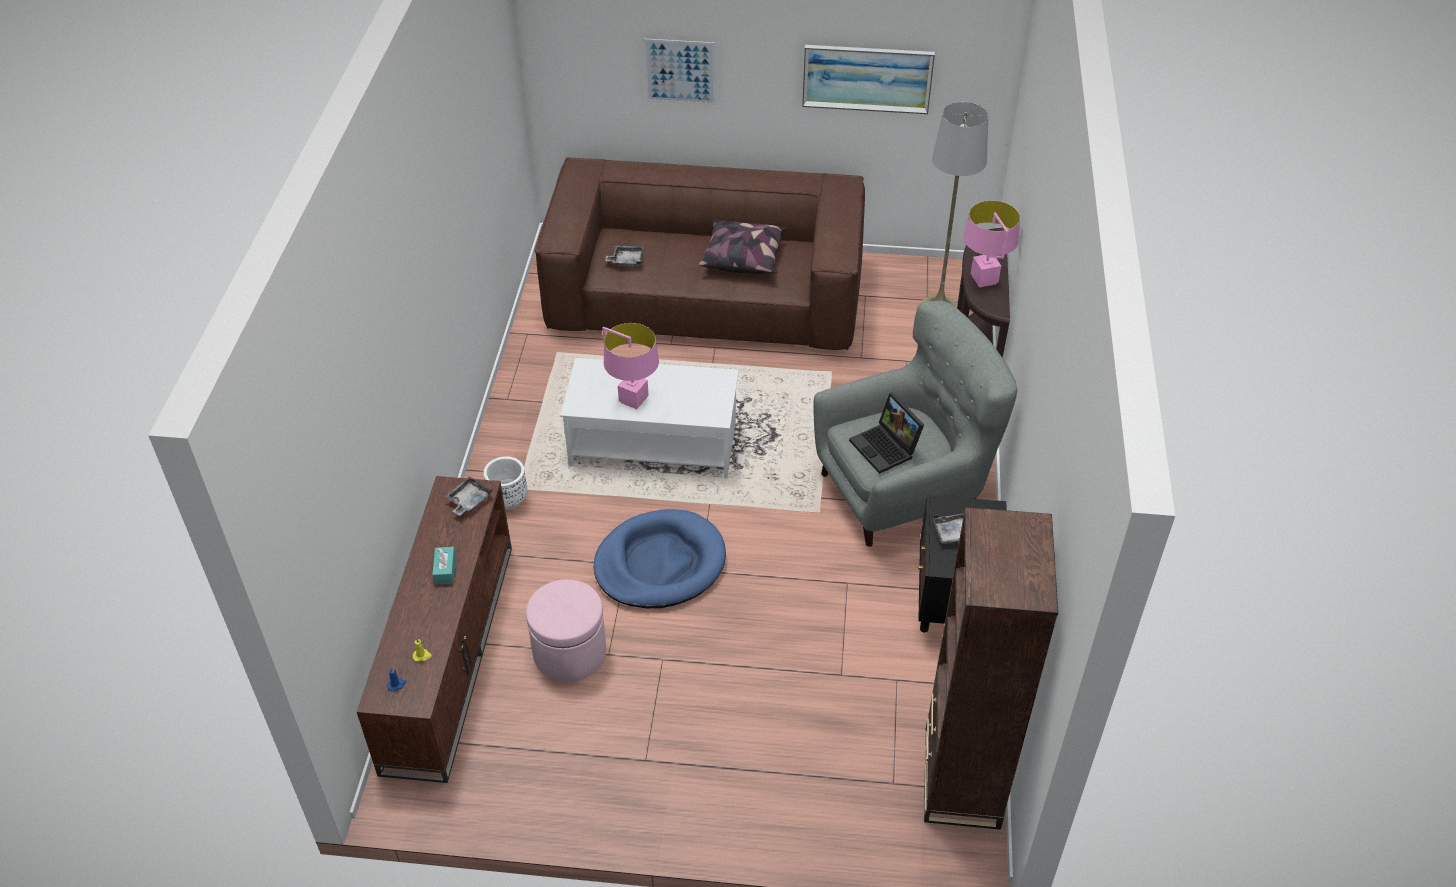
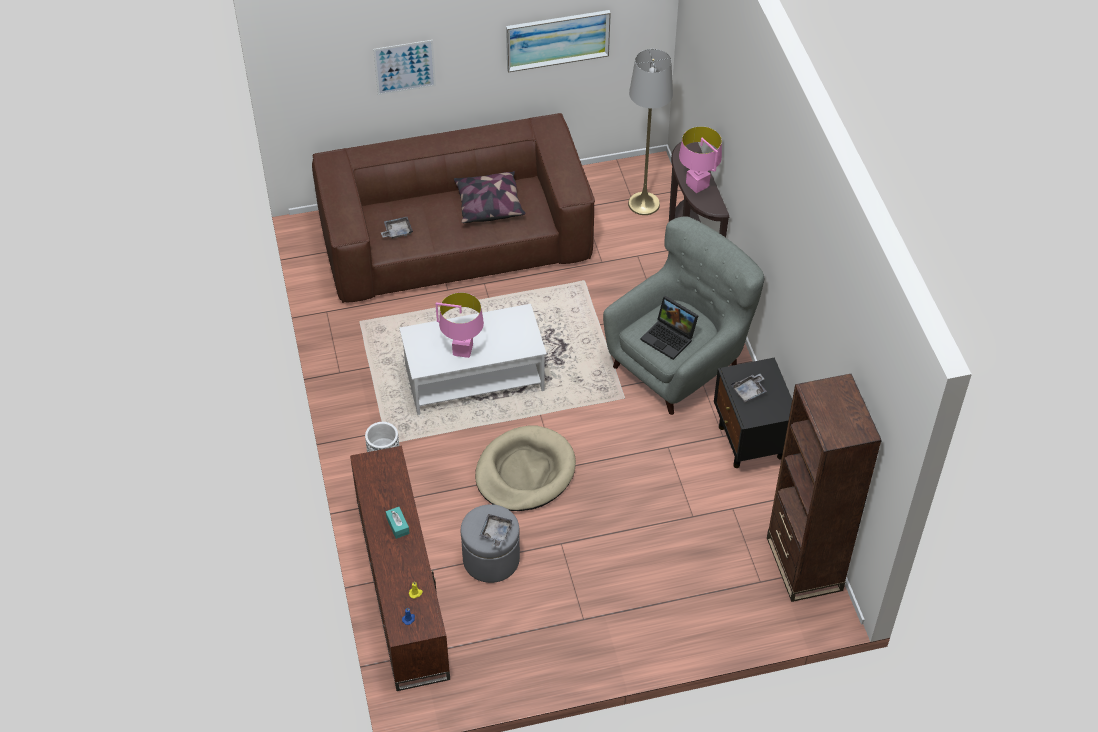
camera: 20 degrees left, 5 degrees up
grey tray [445,476,493,516] -> grey tray moved to [479,514,513,548]
pink ottoman [526,579,606,682] -> grey ottoman [461,504,520,583]
blue dog bed [594,509,726,608] -> beige dog bed [475,426,576,511]

